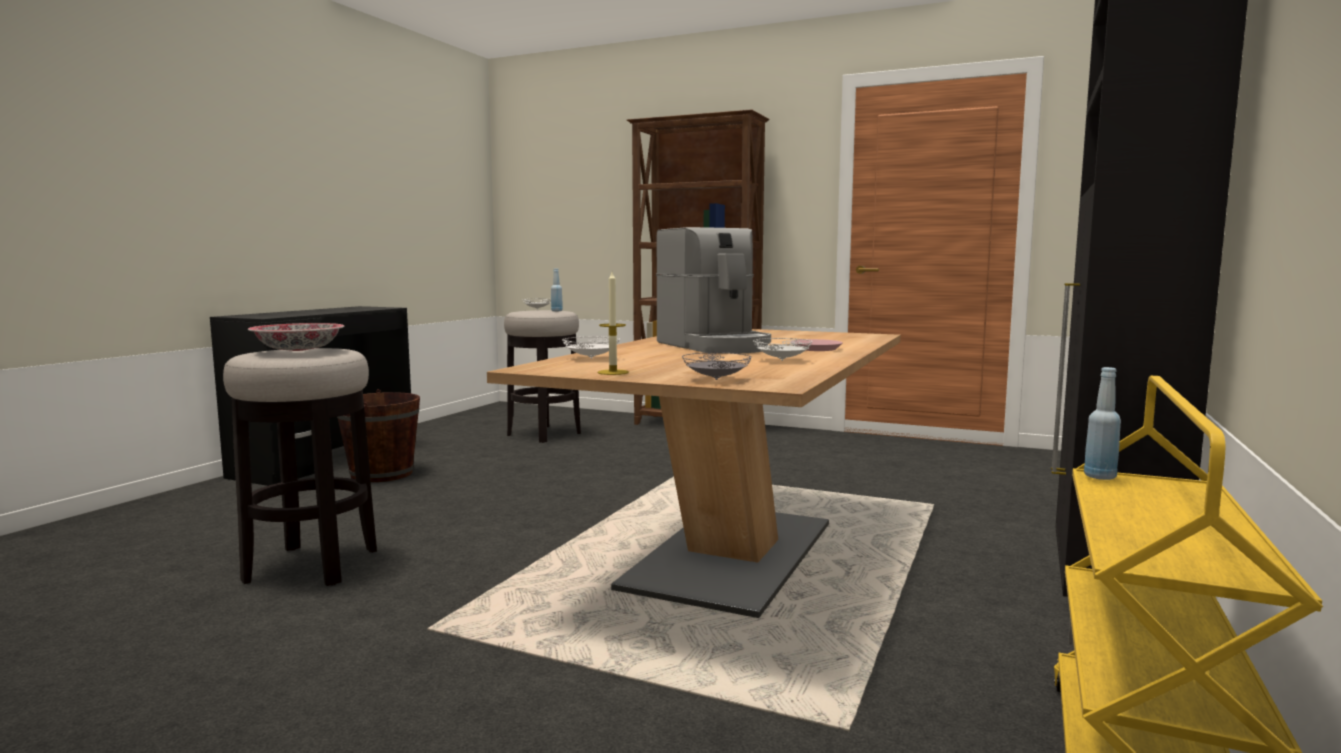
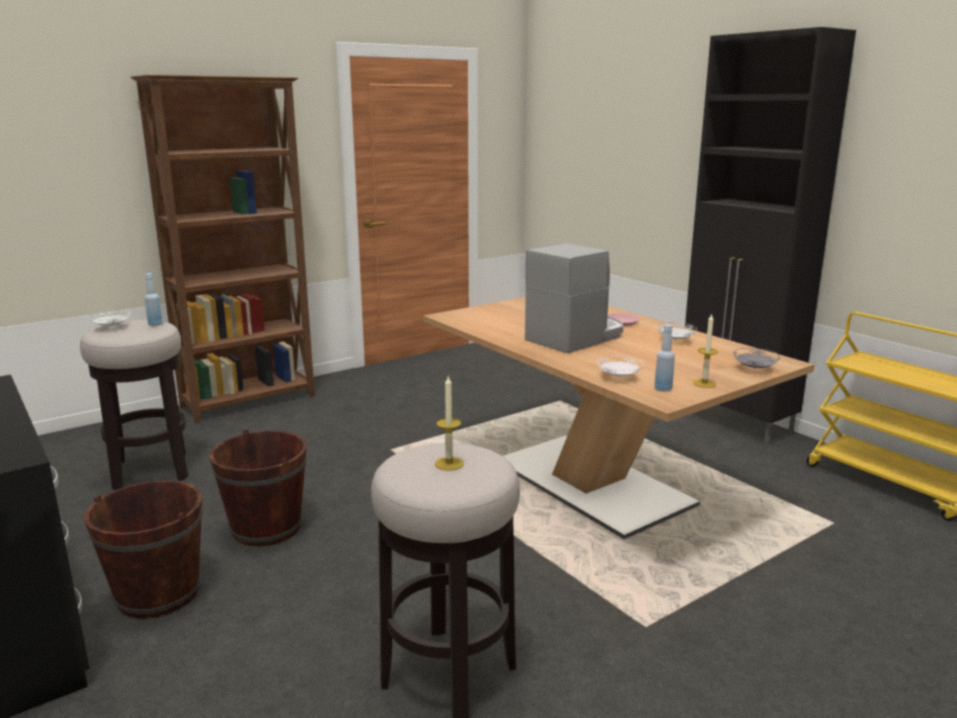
camera: 60 degrees left, 10 degrees up
bowl [248,323,344,351] -> candle [435,377,464,471]
coffee machine [656,227,771,354] -> coffee machine turned 45 degrees counterclockwise [525,243,623,353]
blue bottle [1084,367,1121,480] -> blue bottle moved to [654,324,675,392]
none -> brown bucket [209,429,306,546]

